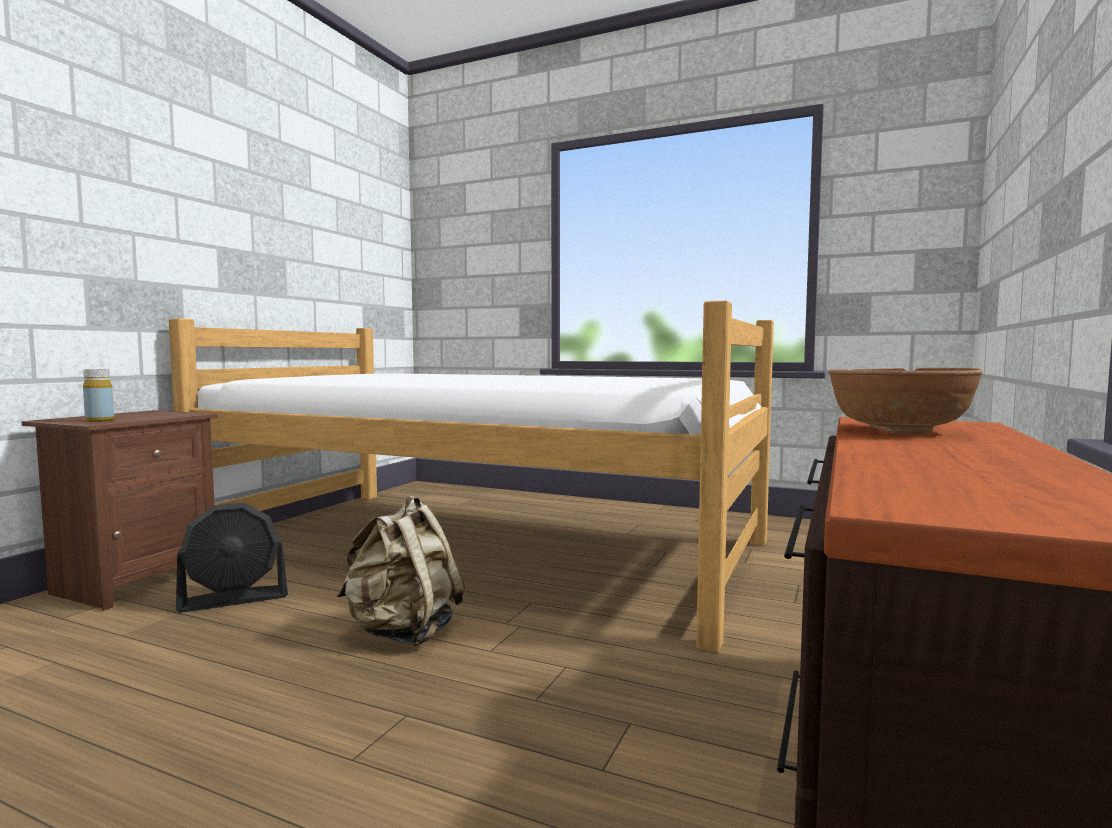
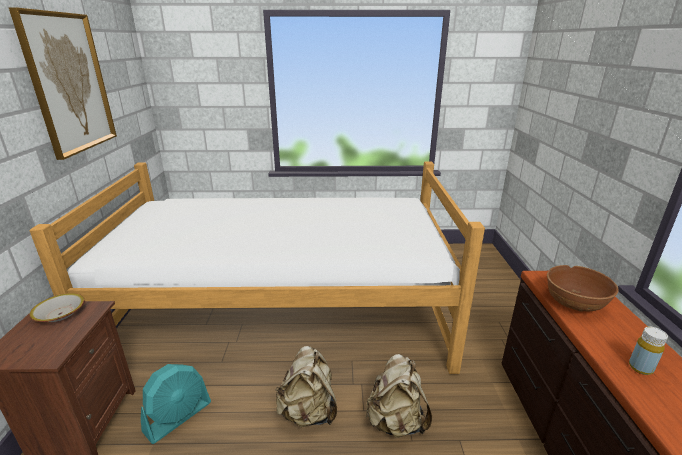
camera: 25 degrees left, 20 degrees up
yellow bottle [83,369,114,422] -> yellow bottle moved to [629,326,668,375]
black fan [176,502,288,613] -> turquoise fan [141,364,211,444]
none -> picture [9,7,117,160]
none -> bowl [30,293,85,322]
none -> beige backpack [365,354,432,438]

